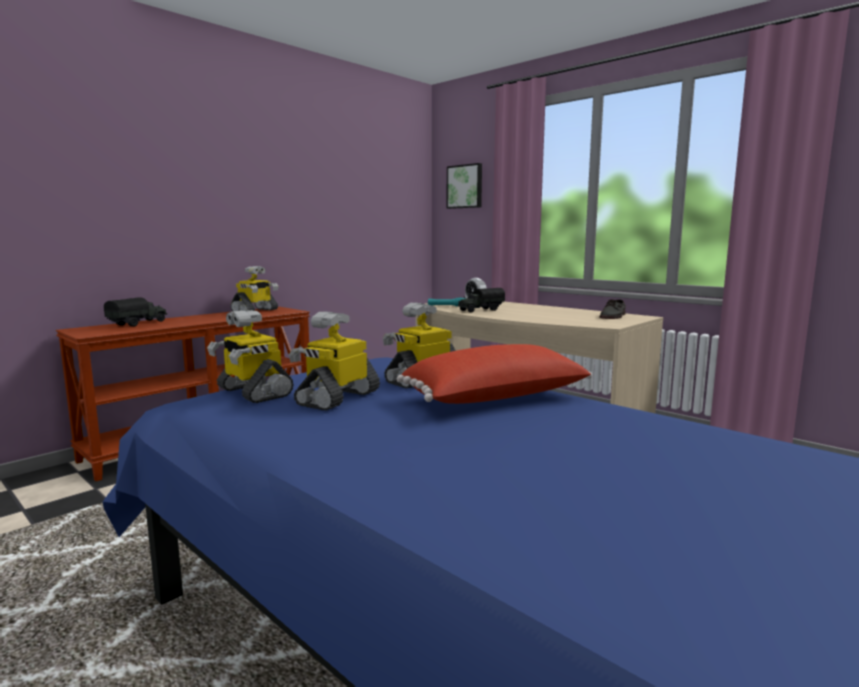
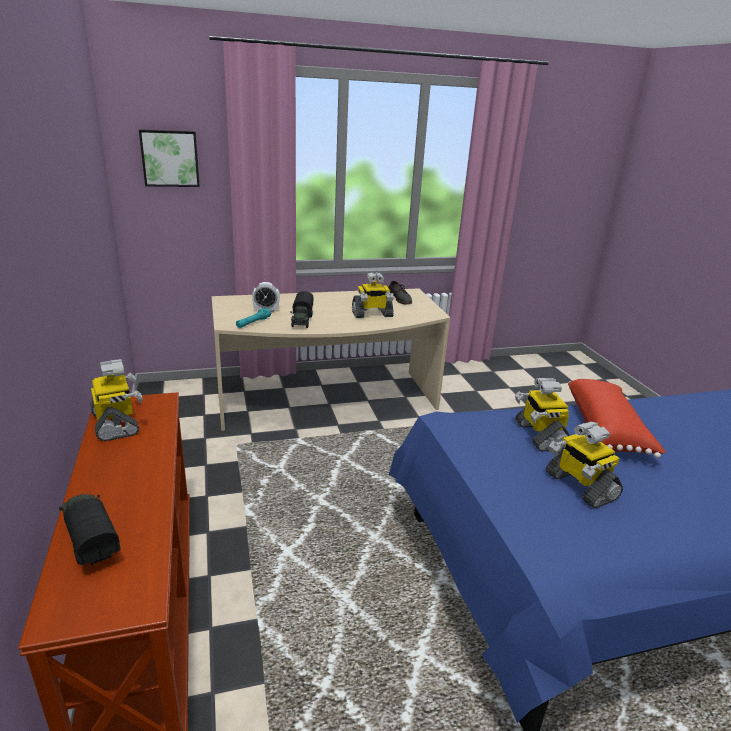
camera: 60 degrees left, 15 degrees up
toy robot [207,310,293,403] -> toy robot moved to [352,272,394,318]

